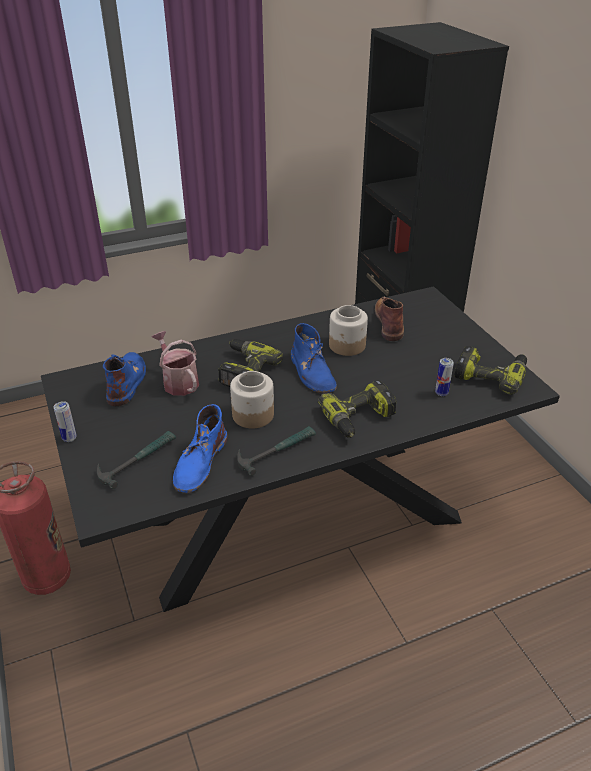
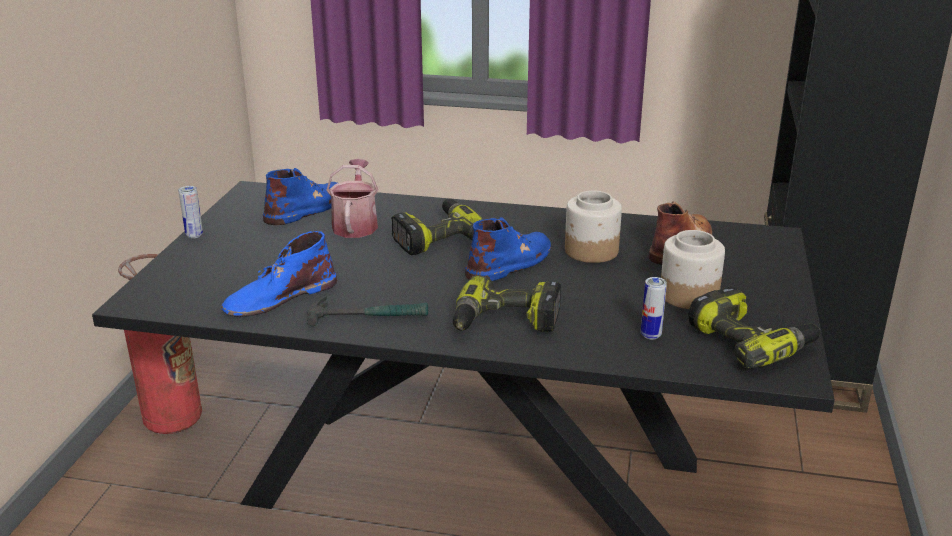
camera: 35 degrees right, 10 degrees down
hammer [97,431,176,489] -> none
jar [230,371,274,428] -> jar moved to [661,230,725,309]
blue boot [291,323,337,393] -> blue boot turned 150 degrees counterclockwise [465,217,551,281]

